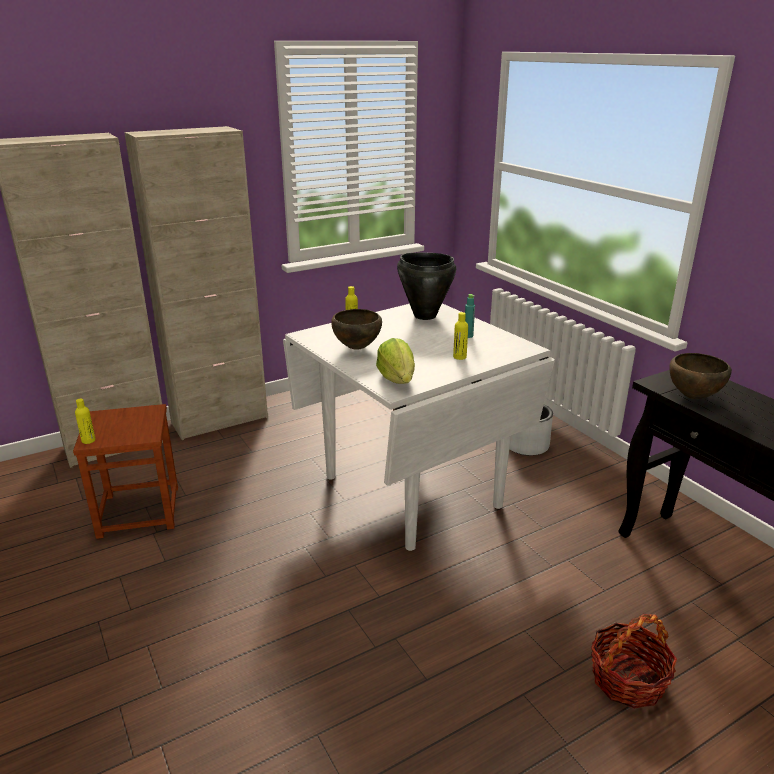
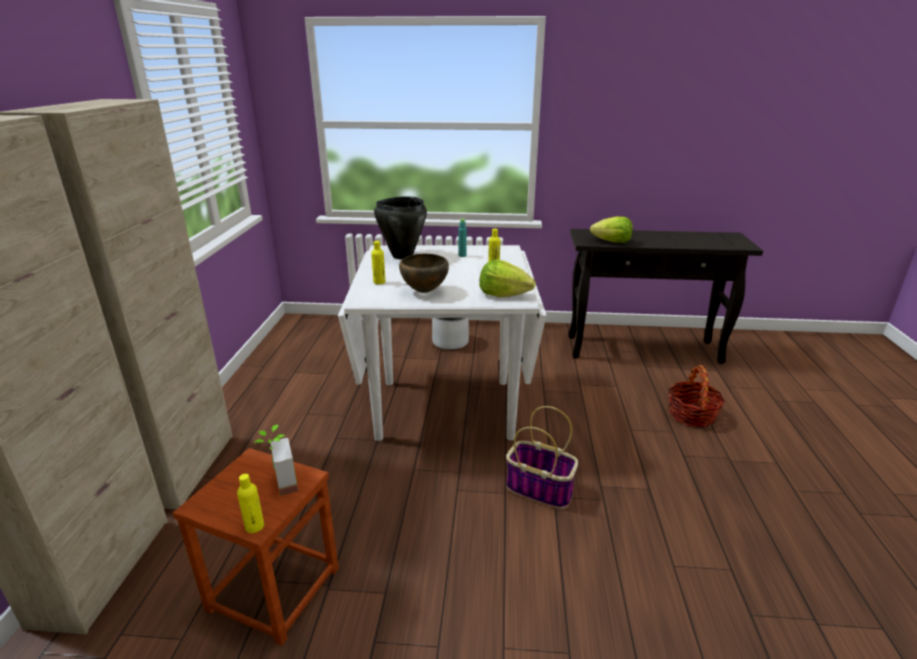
camera: 55 degrees left, 0 degrees up
brown bowl [669,353,732,399] -> lettuce [590,216,633,243]
none -> potted plant [254,425,298,496]
none -> basket [506,406,578,509]

